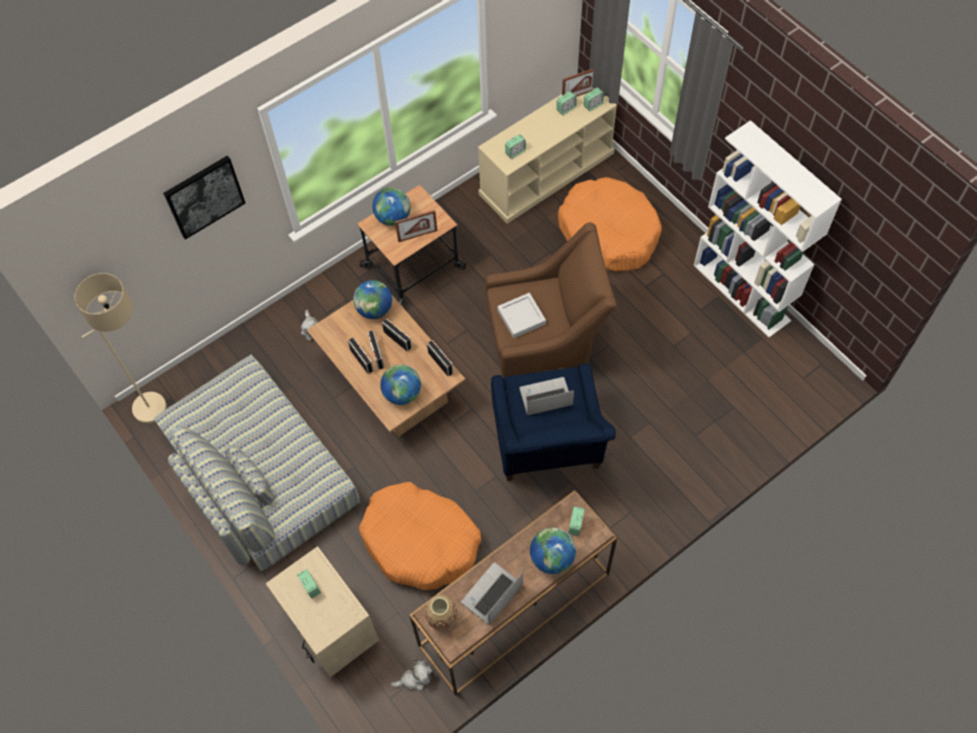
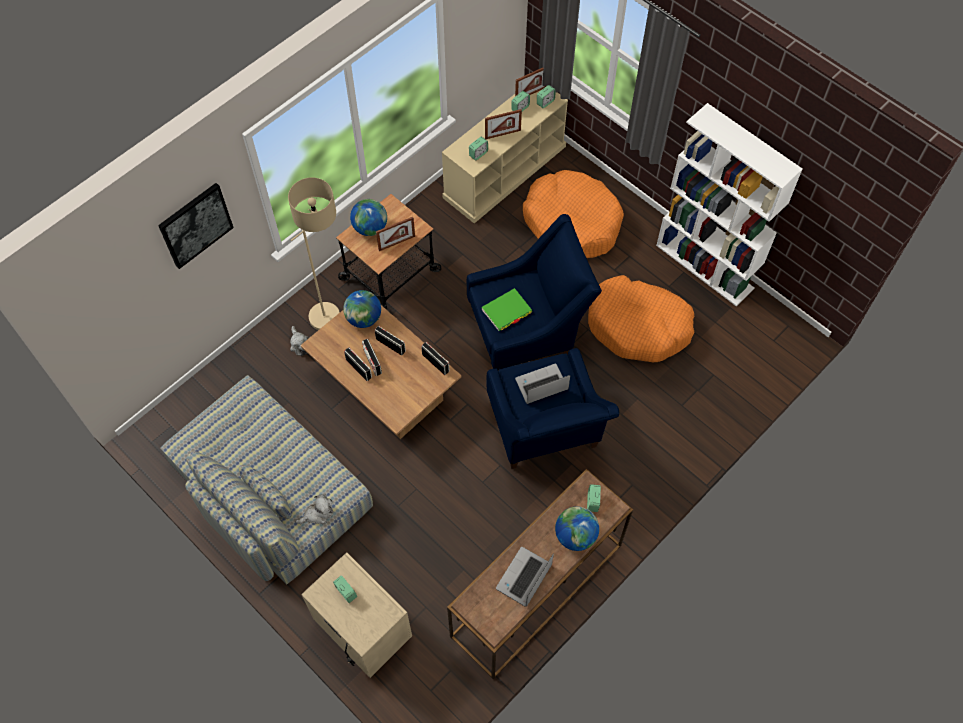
camera: 10 degrees left, 0 degrees up
beige floor lamp [75,273,167,424] -> beige floor lamp moved to [288,177,340,330]
orange dog bed [359,482,481,590] -> orange dog bed moved to [588,275,695,362]
globe [380,364,421,405] -> none
plush toy [391,660,433,691] -> plush toy moved to [295,494,333,525]
vase [425,595,457,631] -> none
brown armchair [485,222,617,377] -> blue armchair [467,214,602,370]
grey tray [497,293,546,338] -> green book [482,288,532,331]
none -> picture frame [485,109,522,139]

